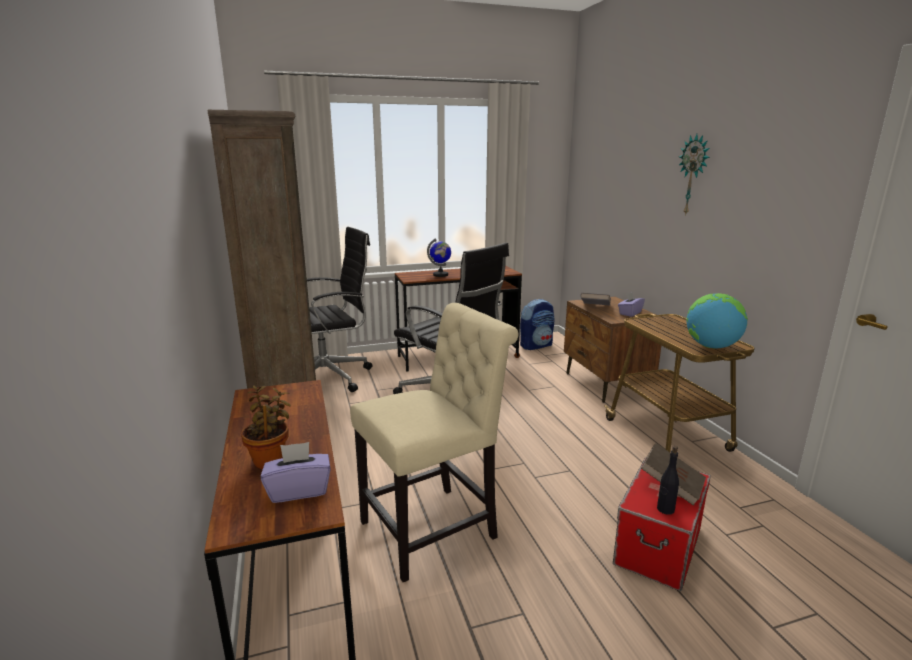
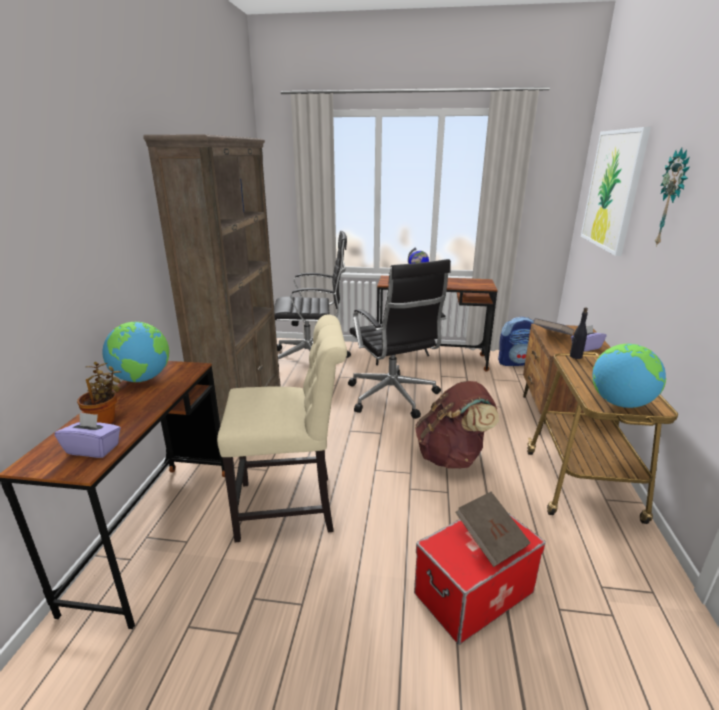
camera: 25 degrees right, 5 degrees up
black bottle [657,446,679,515] -> black bottle moved to [570,308,588,359]
none -> globe [102,322,169,382]
none -> brown backpack [415,381,499,469]
none -> picture [581,127,651,256]

